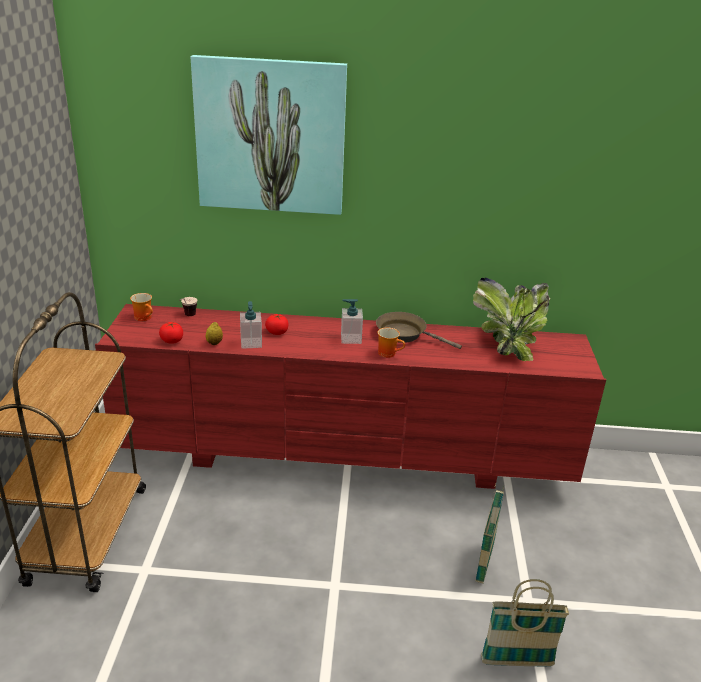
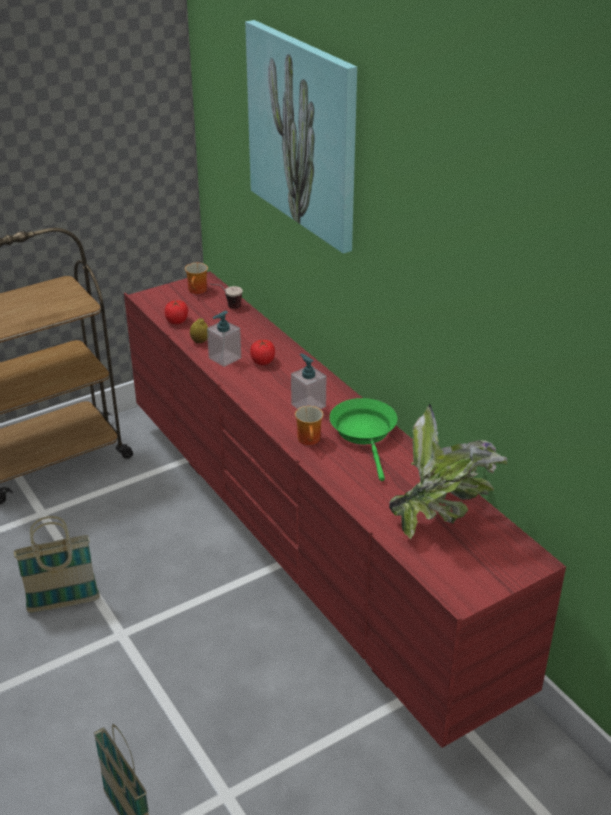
camera: 55 degrees right, 5 degrees up
brown frying pan [376,312,462,349] -> green frying pan [330,398,397,481]
basket [476,484,504,584] -> basket moved to [14,516,100,613]

